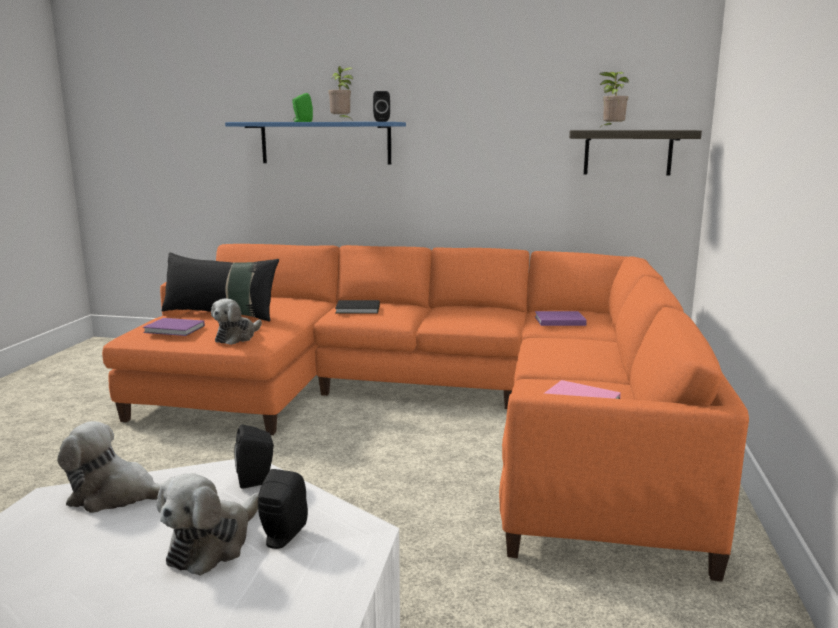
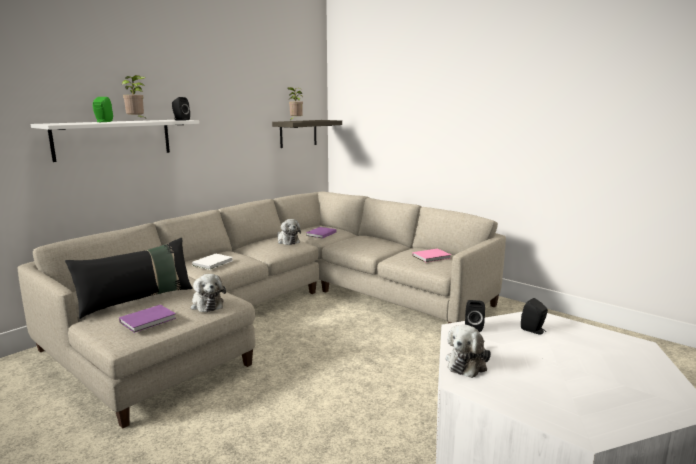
camera: 60 degrees left, 0 degrees up
orange sofa [102,244,749,582] -> beige sofa [18,191,506,429]
plush toy [157,473,259,575] -> plush toy moved to [277,219,301,245]
blue shelf [225,122,406,165] -> white shelf [31,120,199,162]
black book [335,300,380,314] -> white book [192,254,233,270]

